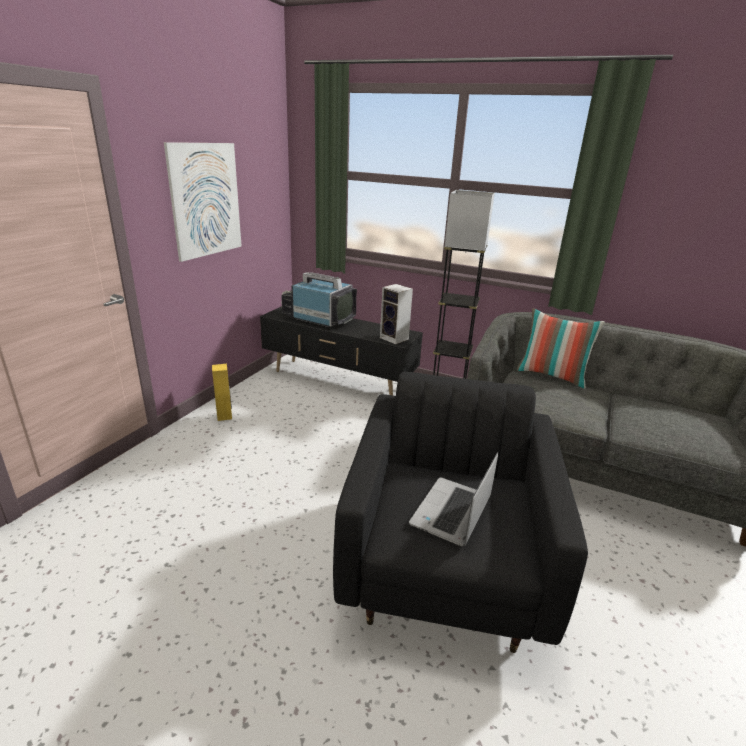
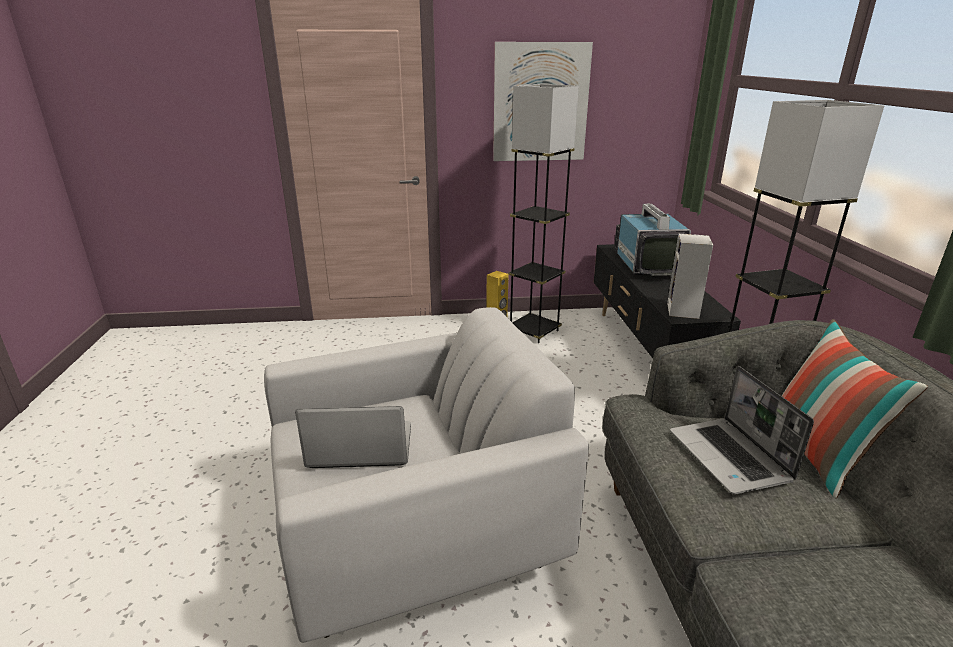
camera: 60 degrees right, 0 degrees up
black armchair [333,372,588,653] -> white armchair [264,307,589,643]
none -> grey floor lamp [508,84,579,343]
none -> laptop [670,366,814,494]

